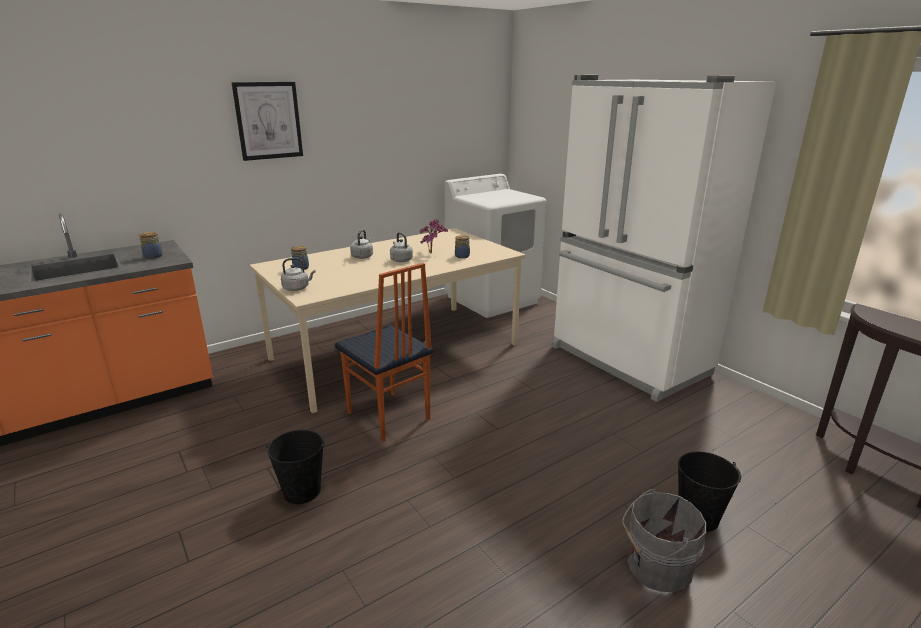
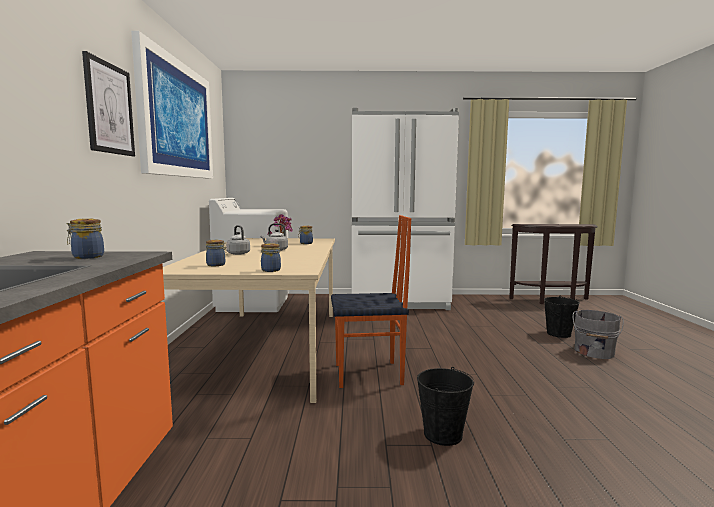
camera: 55 degrees left, 15 degrees down
grey kettle [281,258,315,291] -> jar [261,243,281,272]
none -> picture [131,31,213,179]

